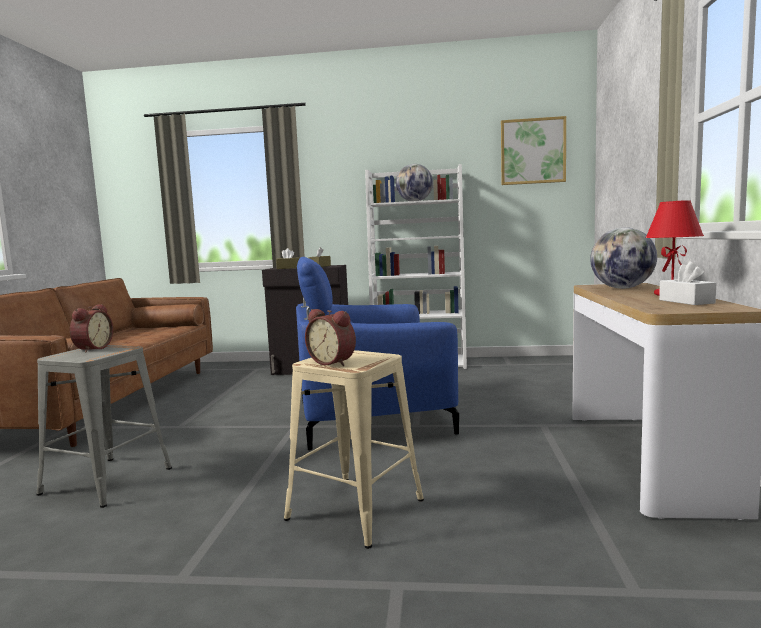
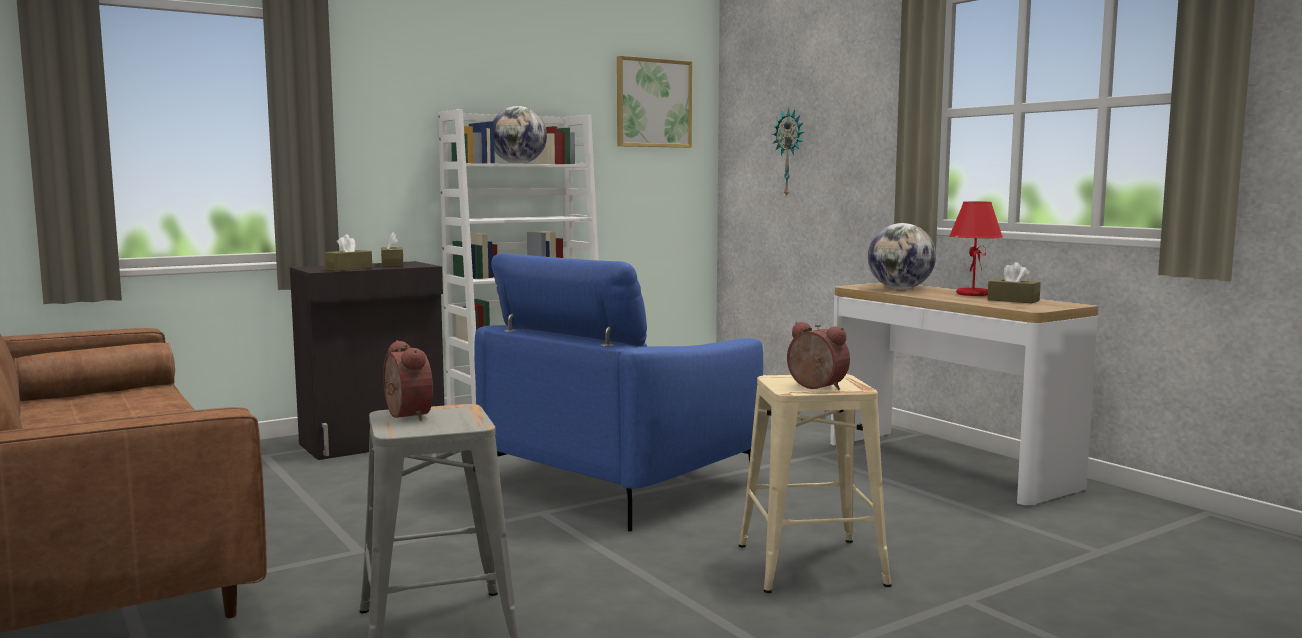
camera: 40 degrees left, 0 degrees up
alarm clock [305,309,356,366] -> alarm clock turned 135 degrees counterclockwise [787,322,850,390]
white tissue box [659,261,716,305] -> brown tissue box [987,262,1041,303]
none -> wall clock [772,108,805,198]

